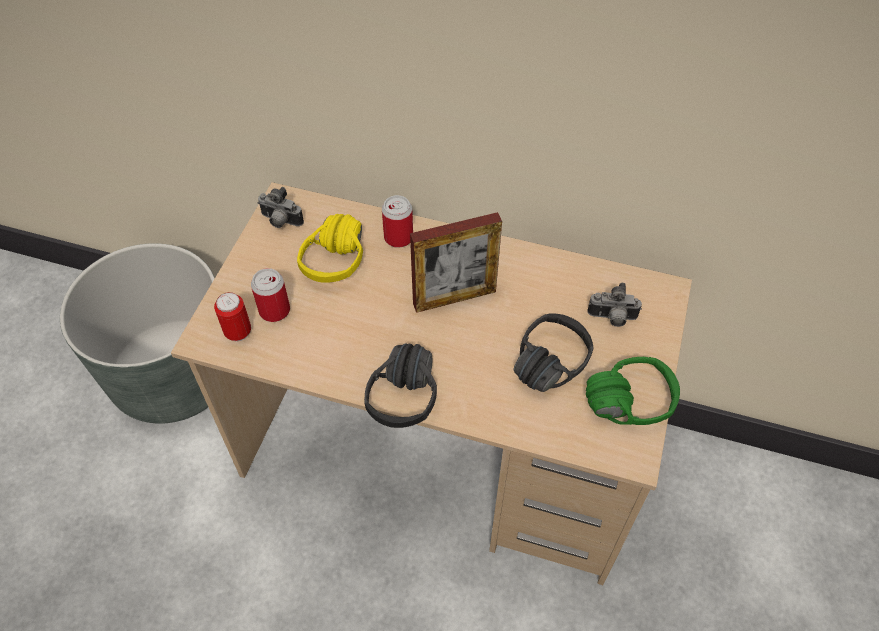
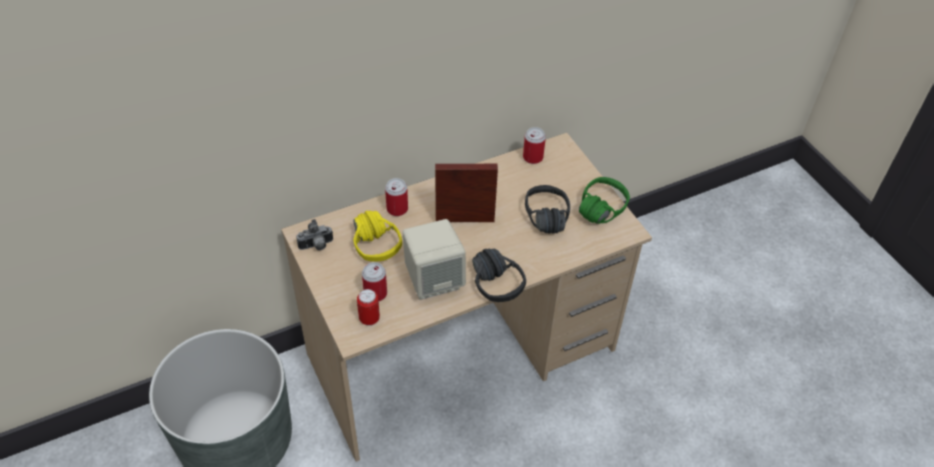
camera: 45 degrees left, 5 degrees down
picture frame [410,212,502,313] -> picture frame turned 120 degrees counterclockwise [435,164,498,222]
camera [587,283,642,327] -> none
none -> beige speaker [402,219,466,300]
none -> can [523,127,546,164]

